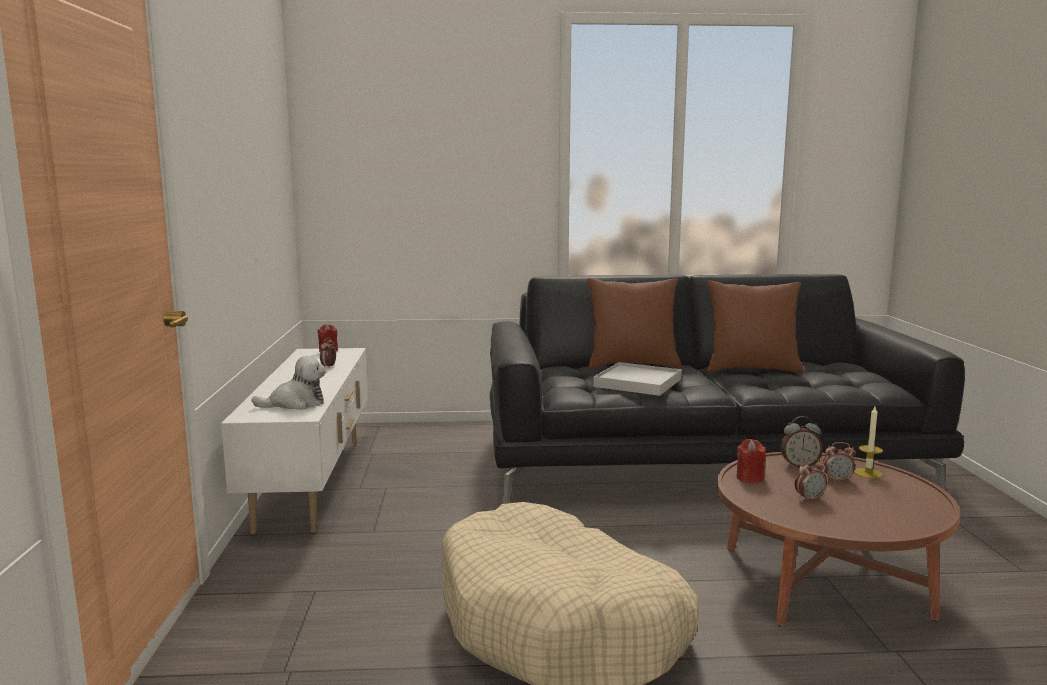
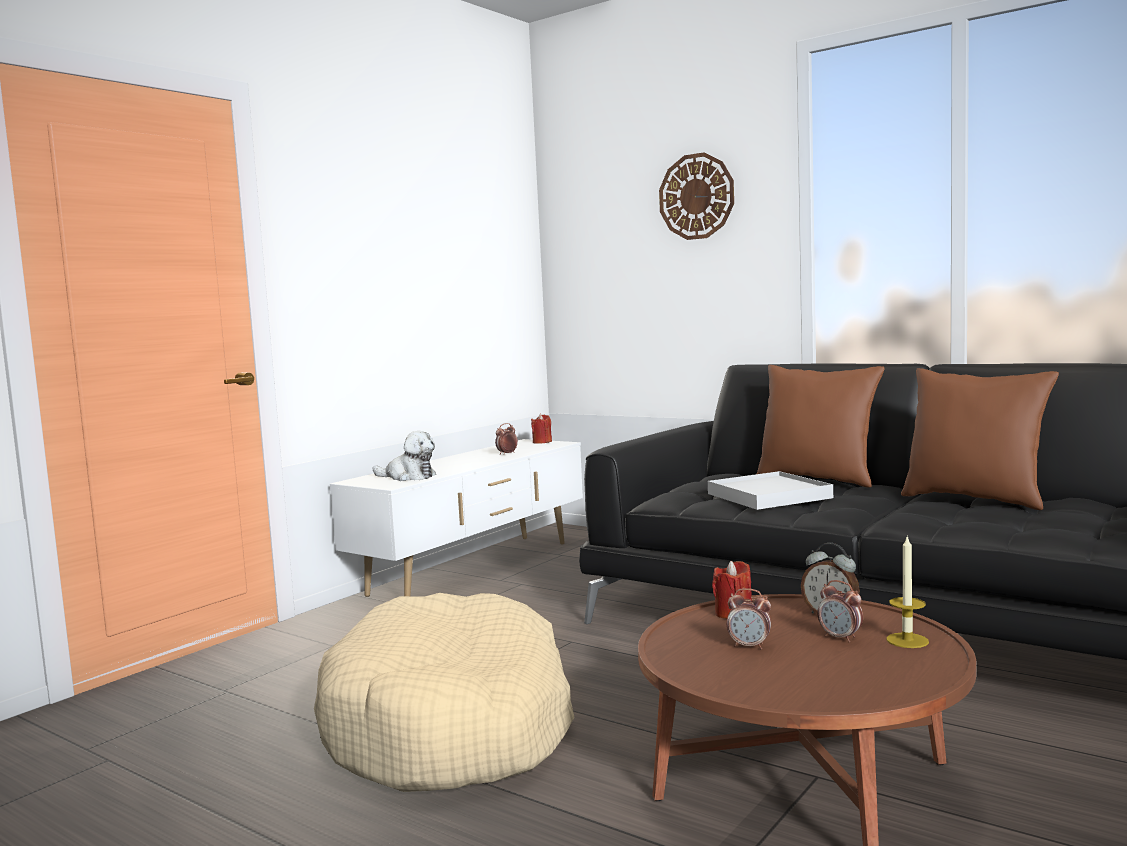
camera: 40 degrees right, 5 degrees down
none -> wall clock [659,152,734,240]

